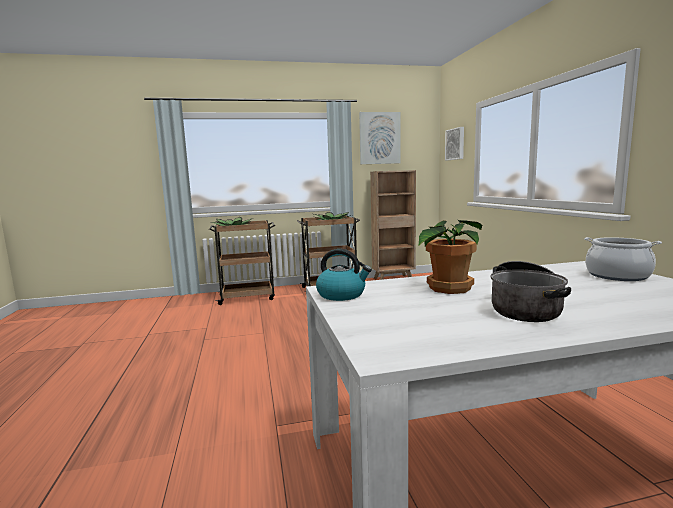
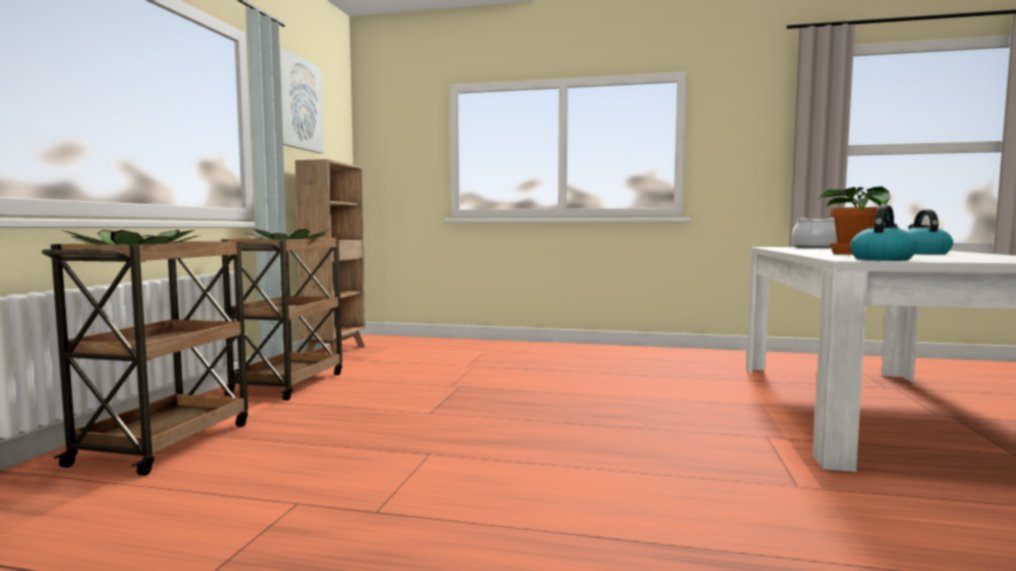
camera: 65 degrees left, 5 degrees down
picture [445,127,464,161] -> none
cooking pot [491,261,571,322] -> kettle [907,209,953,254]

